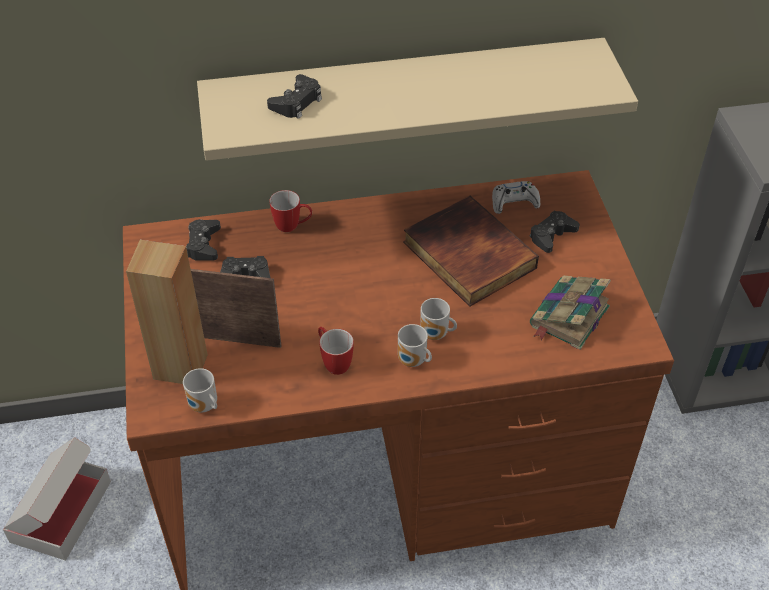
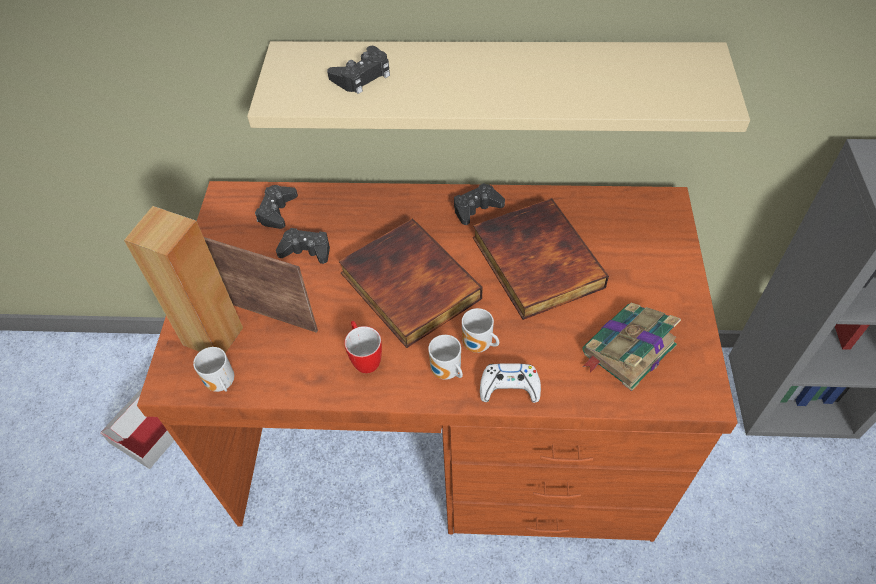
camera: 15 degrees right, 5 degrees up
mug [269,190,312,232] -> none
white game controller [492,181,540,214] -> white game controller moved to [480,363,541,403]
black game controller [530,210,580,253] -> black game controller moved to [454,183,505,225]
none -> book [339,218,483,348]

